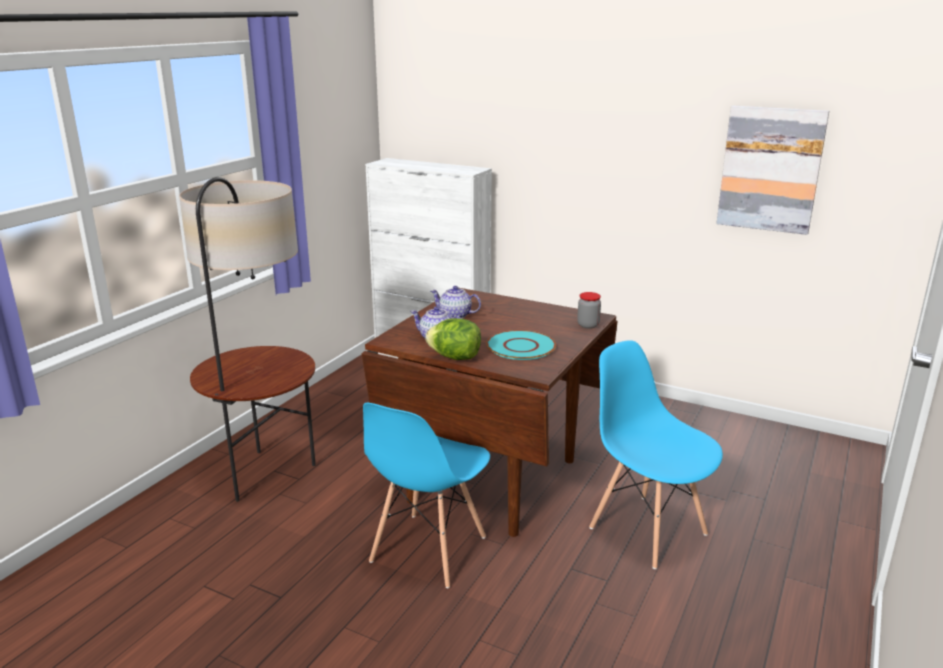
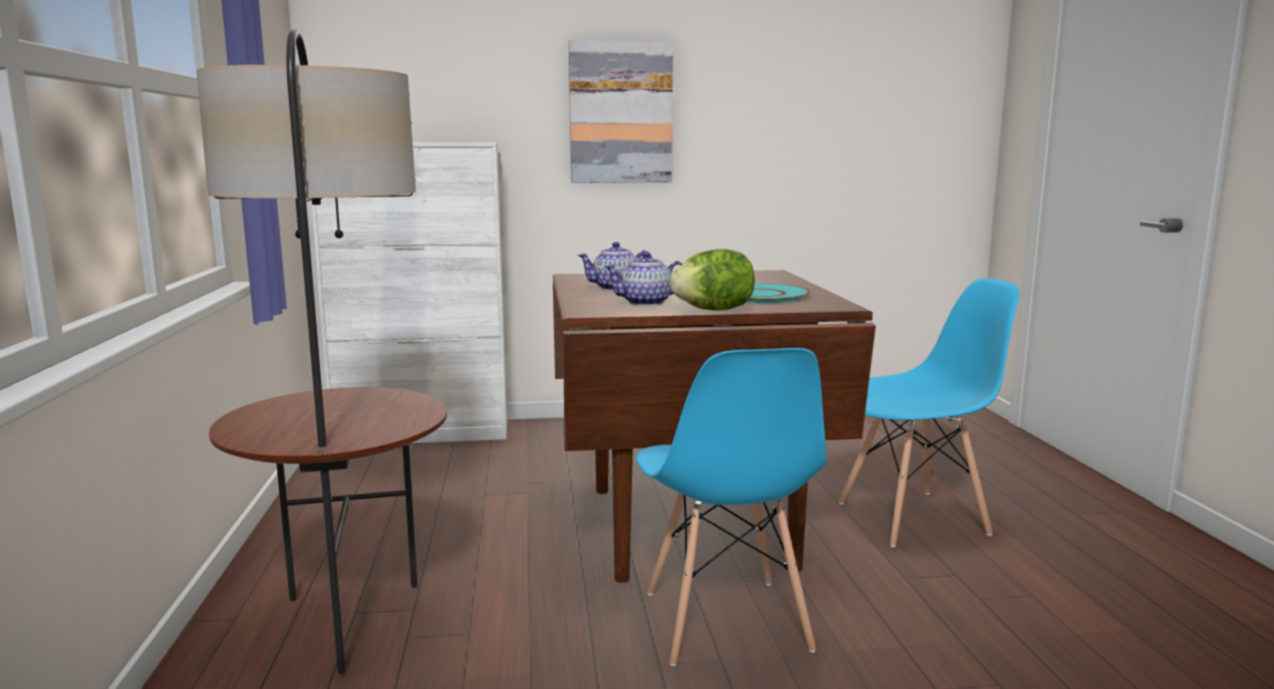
camera: 35 degrees left, 10 degrees down
jar [577,292,601,329] -> none
blue chair [589,340,723,569] -> blue chair turned 150 degrees clockwise [839,278,1020,547]
picture [716,106,829,235] -> picture moved to [569,39,674,183]

